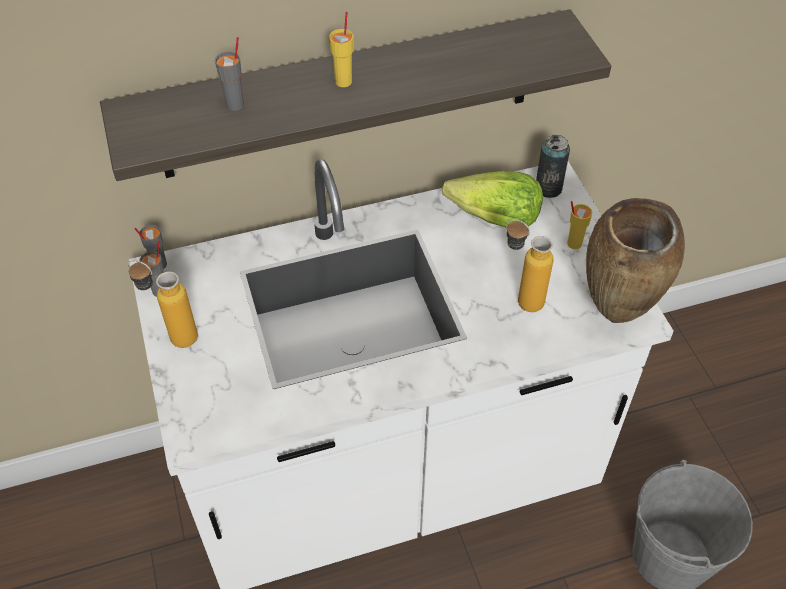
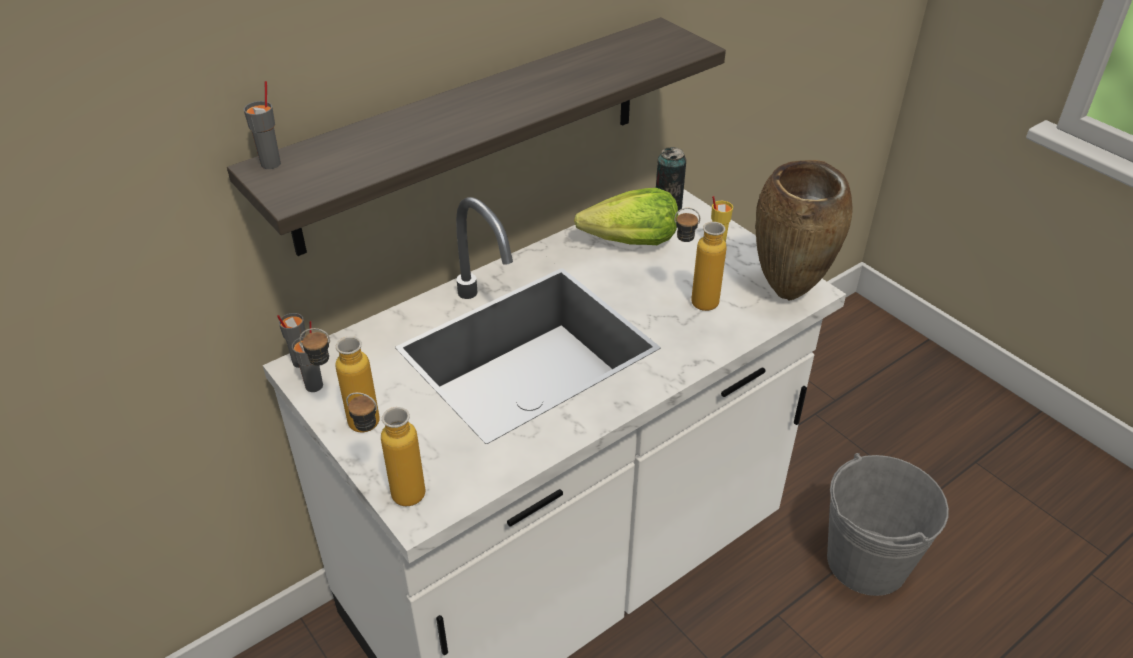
camera: 20 degrees left, 10 degrees down
grey cup [215,37,244,111] -> grey cup moved to [244,81,281,169]
yellow cup [329,12,353,87] -> none
none -> bottle [346,392,425,506]

